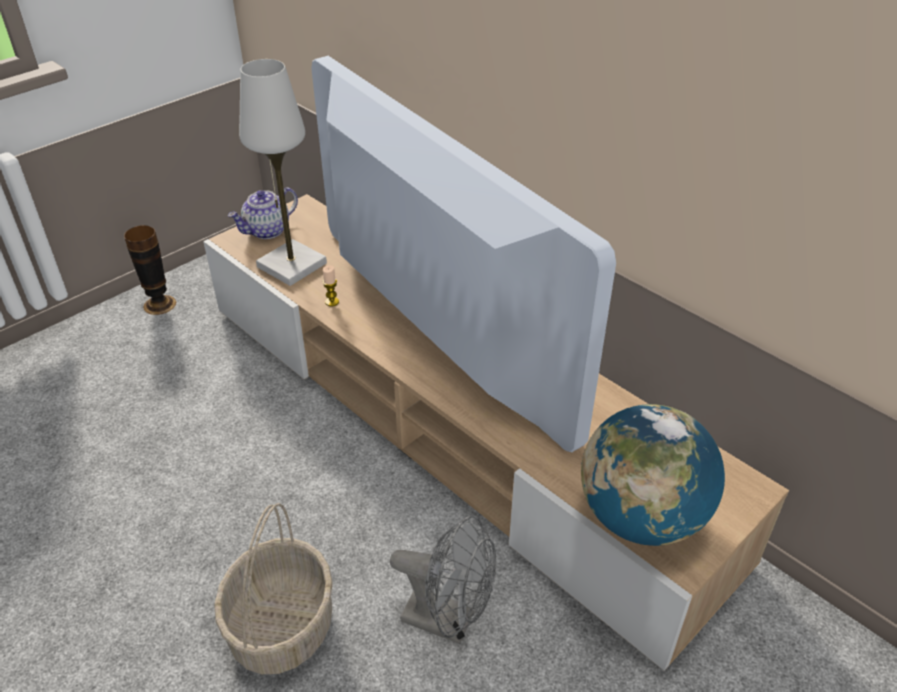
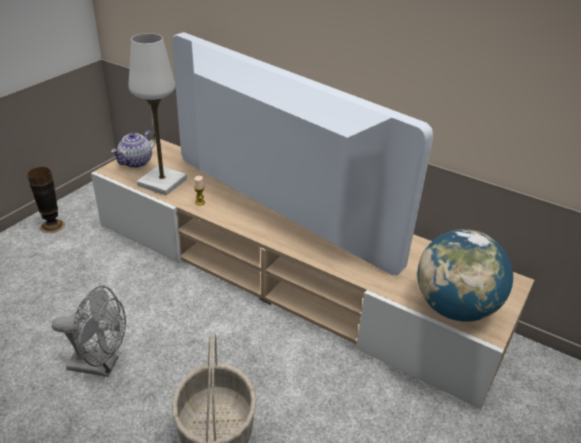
camera: 15 degrees left, 5 degrees down
grey fan [390,515,496,644] -> grey fan moved to [52,286,126,377]

